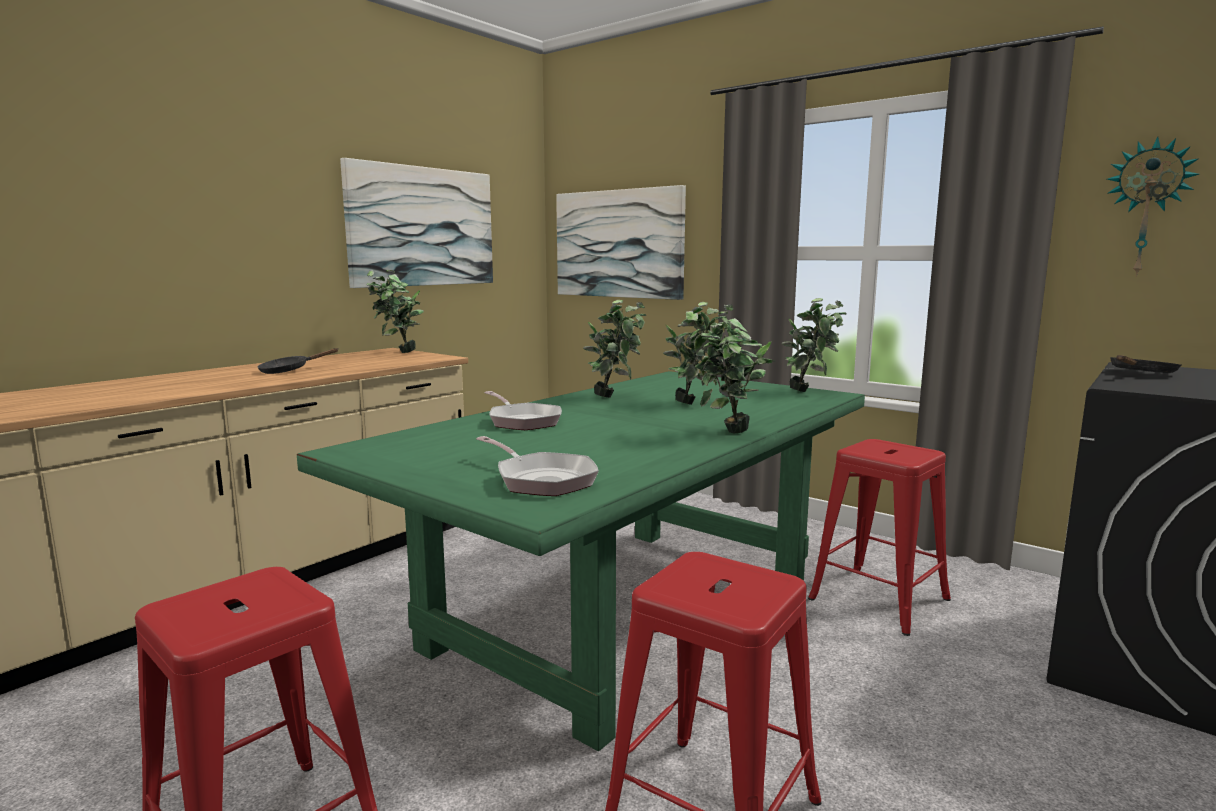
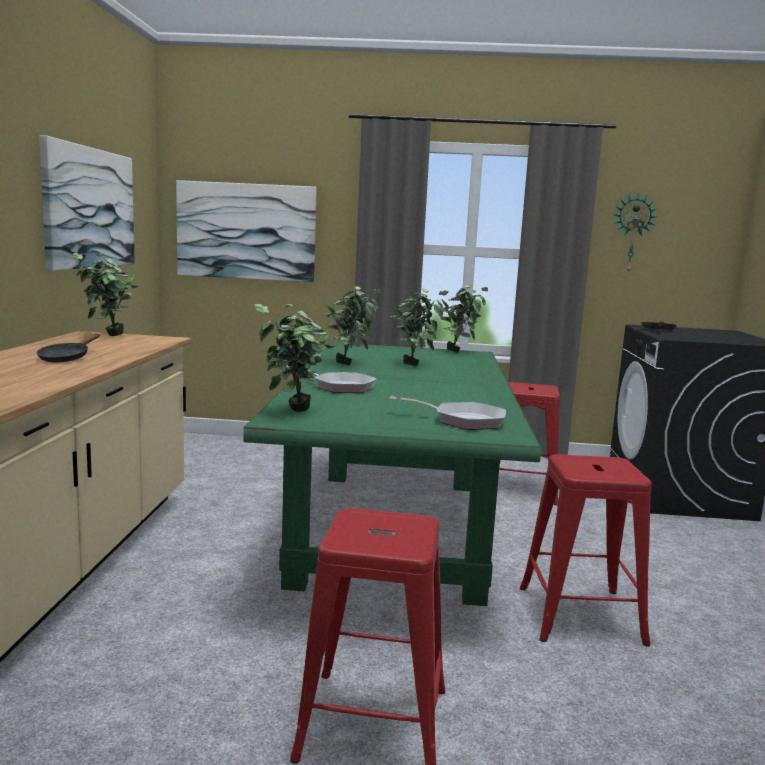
camera: 35 degrees left, 0 degrees up
potted plant [686,311,774,433] -> potted plant moved to [254,304,336,412]

